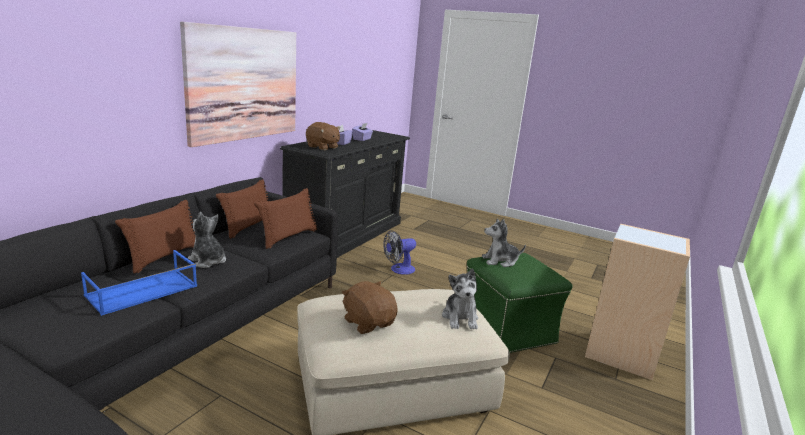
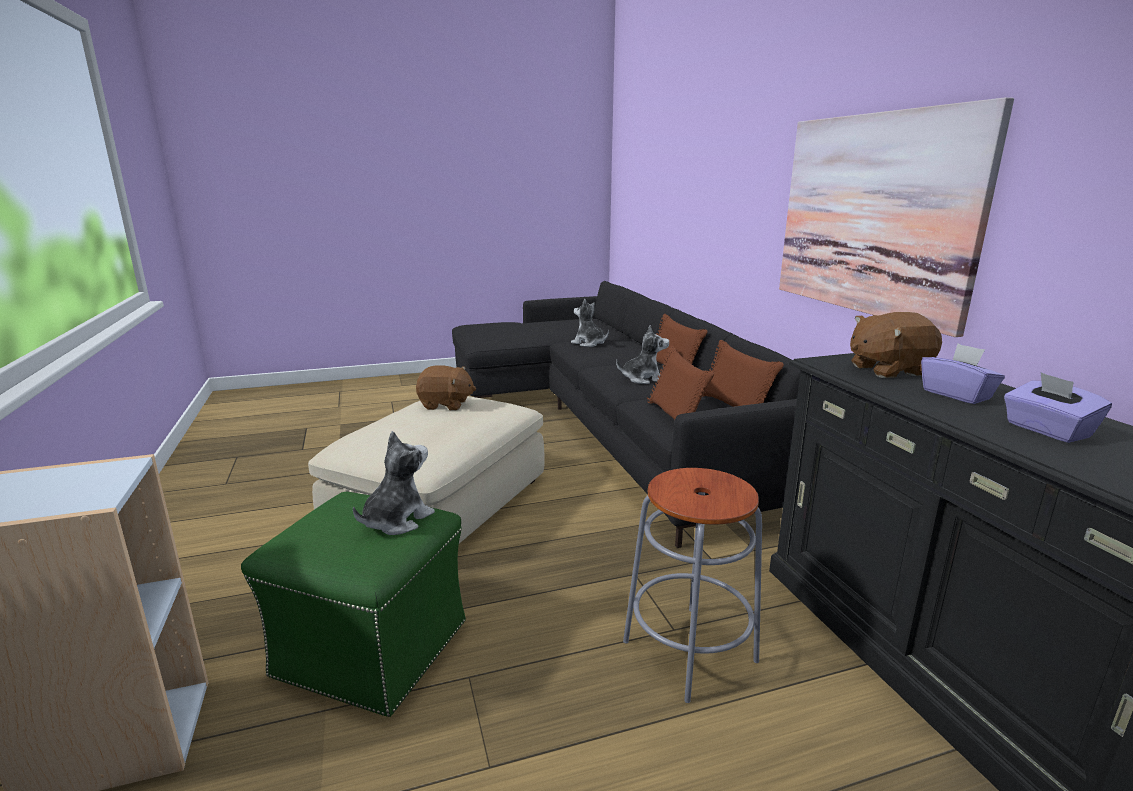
camera: 135 degrees right, 0 degrees up
blue tray [81,250,197,316] -> none
fan [383,230,416,275] -> grey stool [623,468,762,703]
plush toy [442,268,478,329] -> plush toy moved to [571,299,609,347]

